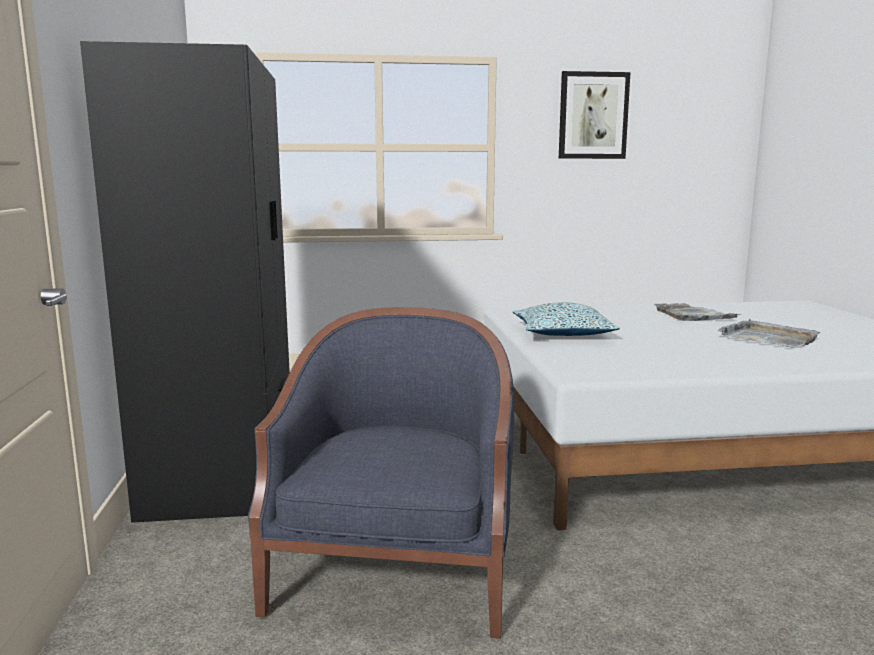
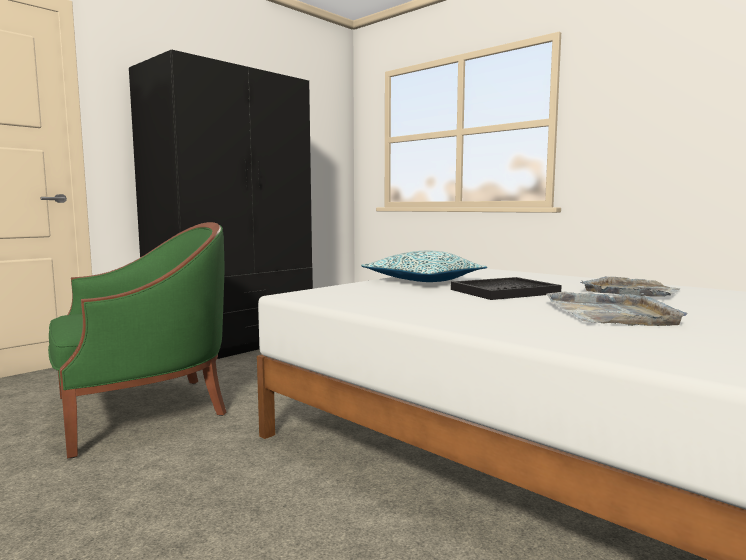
camera: 50 degrees right, 5 degrees down
blue armchair [248,307,514,639] -> green armchair [48,222,227,458]
picture [559,71,630,159] -> none
none -> black tray [451,277,562,300]

